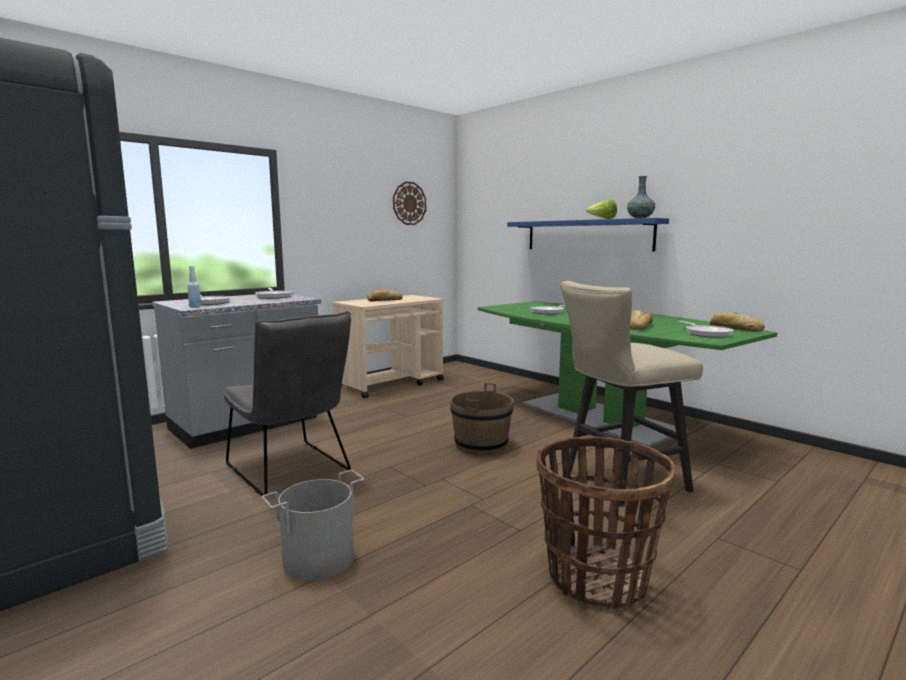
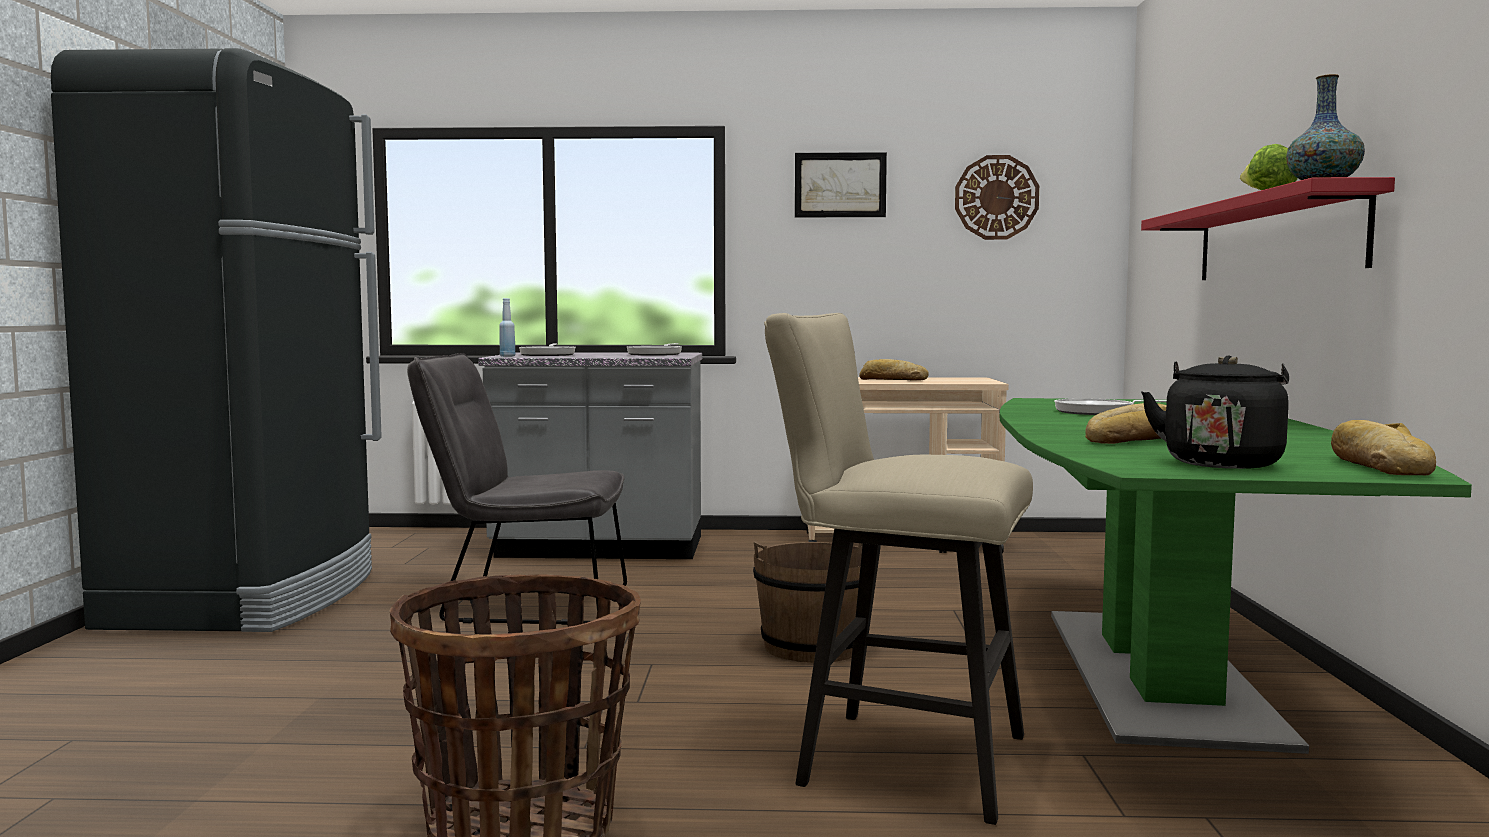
camera: 45 degrees right, 5 degrees down
grey chair [222,311,351,496] -> grey chair turned 90 degrees clockwise [407,353,627,625]
grey bucket [261,470,364,581] -> none
blue shelf [507,218,669,252] -> red shelf [1141,177,1395,280]
frying pan [678,321,734,338] -> black kettle [1141,355,1289,469]
none -> picture [795,152,887,217]

